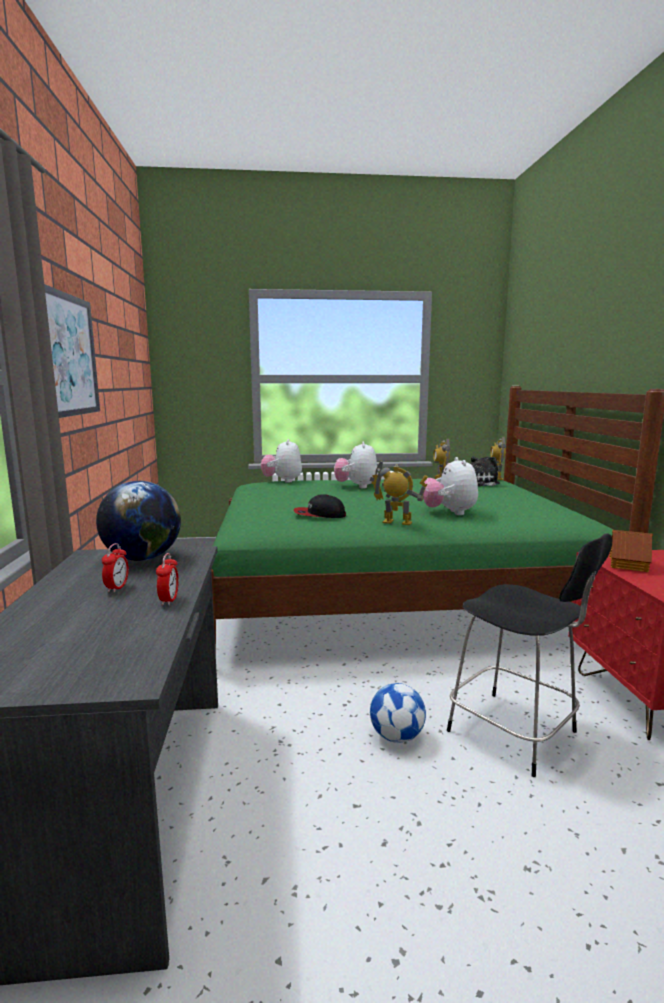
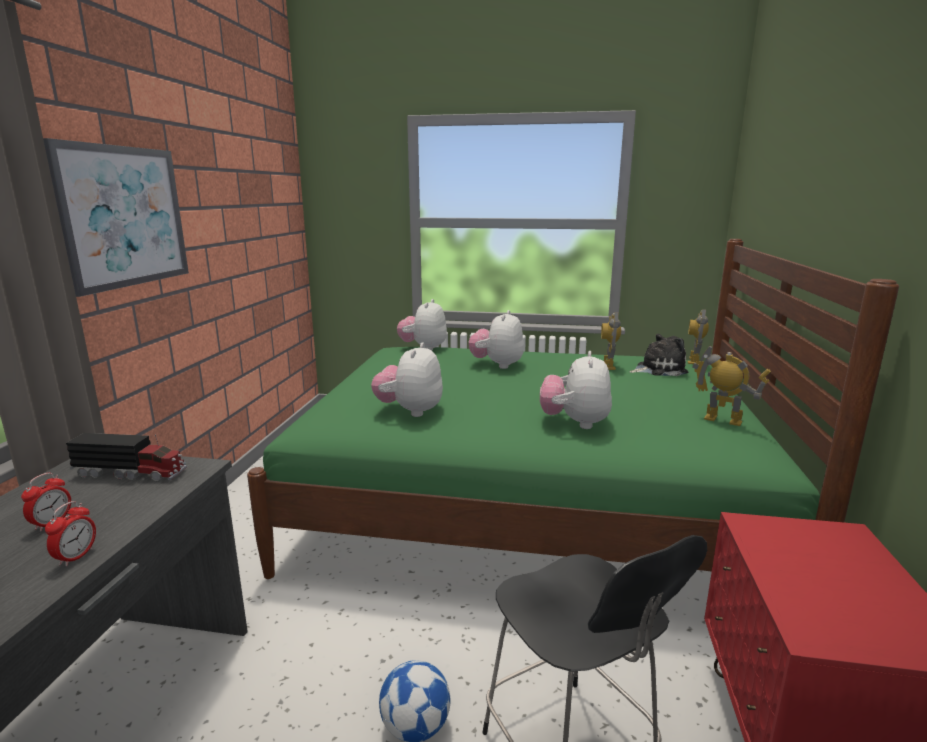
camera: 15 degrees right, 5 degrees up
globe [96,481,181,561] -> toy truck [66,433,187,482]
cap [294,494,346,518] -> plush toy [371,342,443,417]
toy robot [370,460,428,525] -> toy robot moved to [692,344,771,426]
toy house [609,530,653,572] -> none

